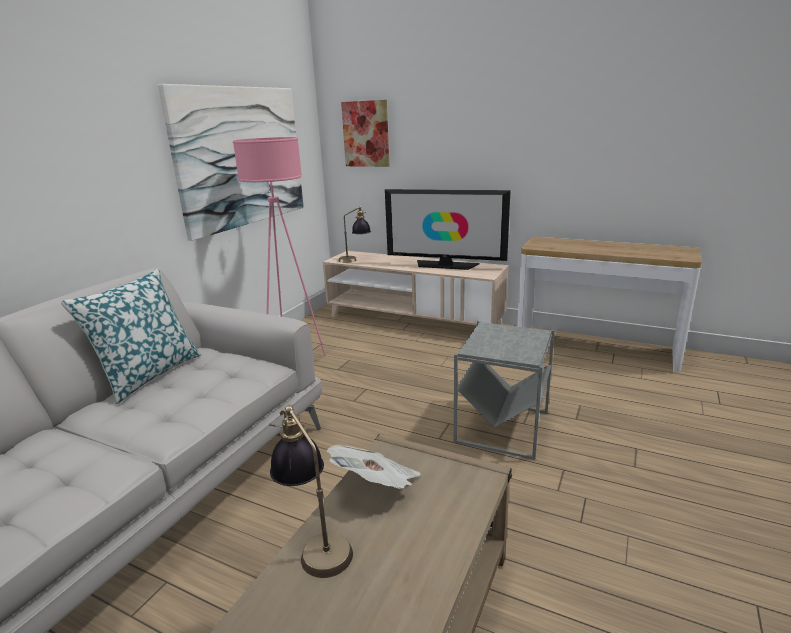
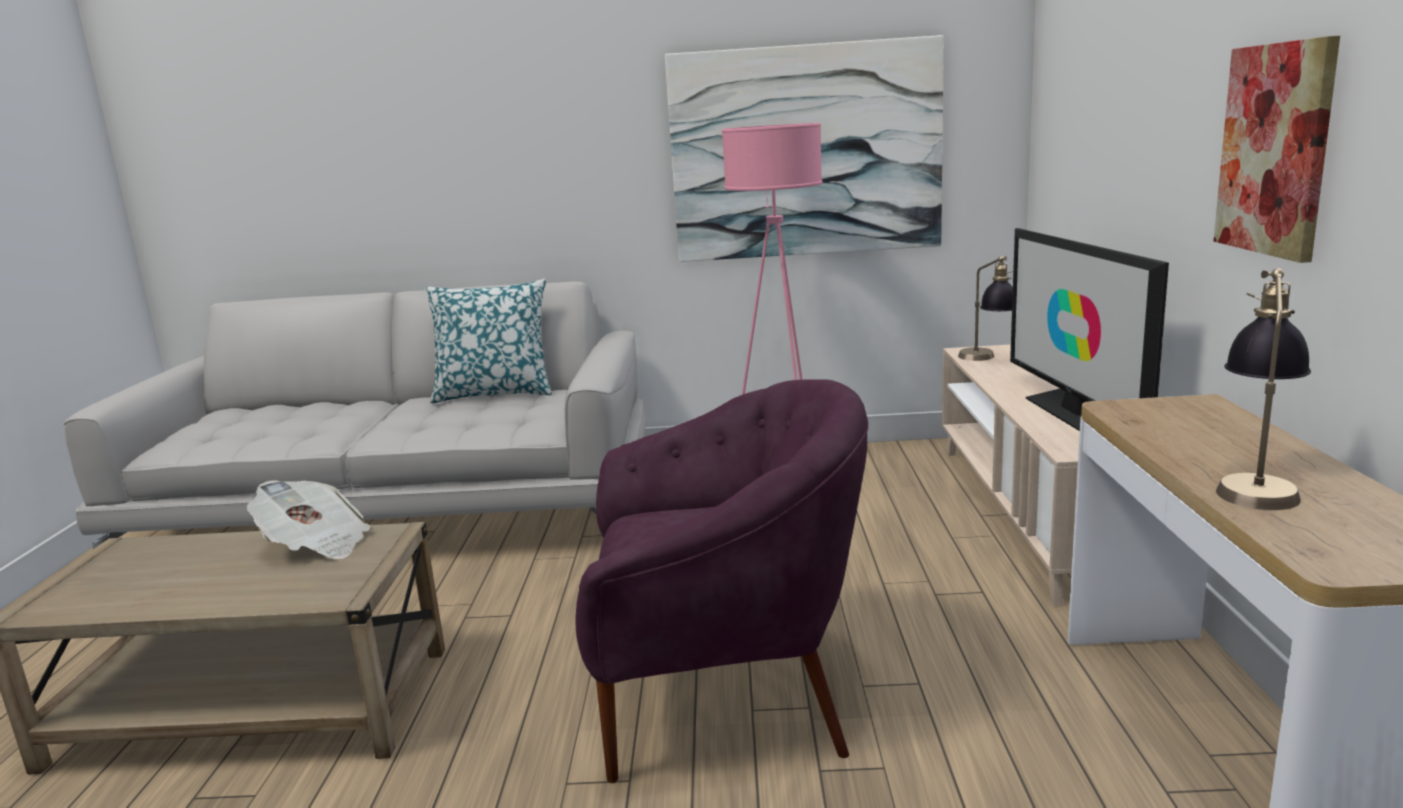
camera: 65 degrees right, 5 degrees down
table lamp [269,405,353,578] -> table lamp moved to [1216,268,1311,510]
picture [341,100,389,167] -> picture moved to [1214,36,1340,263]
grey side table [454,321,555,460] -> purple armchair [576,379,868,783]

